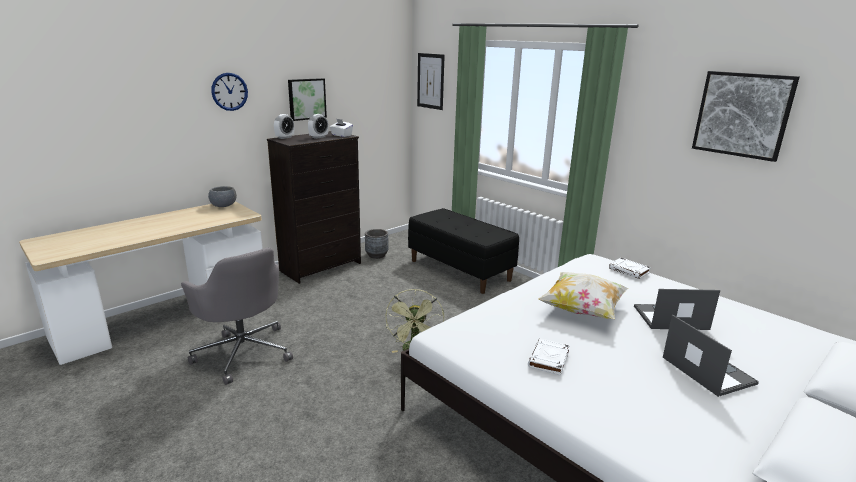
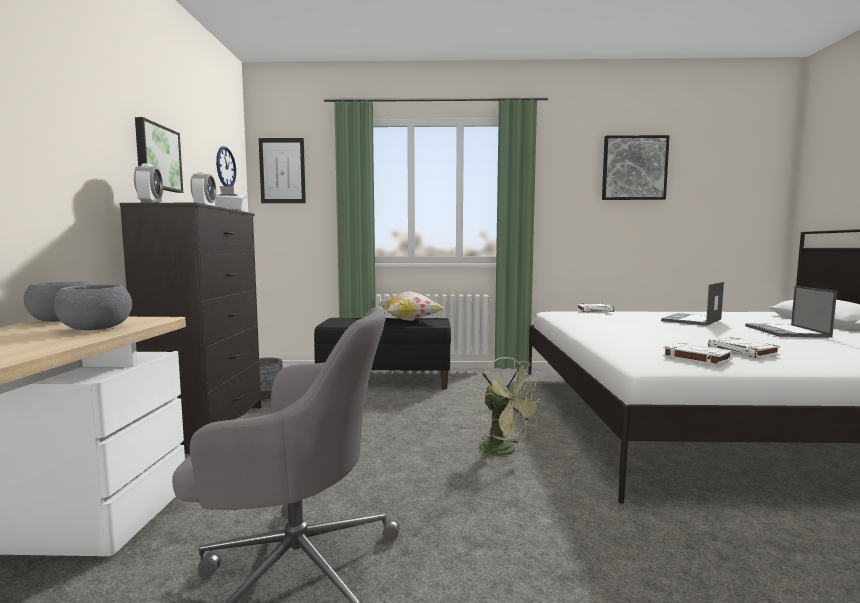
camera: 45 degrees left, 15 degrees down
wall clock [211,73,248,111] -> wall clock moved to [216,147,236,187]
pillow [538,272,628,319] -> pillow moved to [378,291,446,321]
laptop [663,315,759,397] -> laptop turned 105 degrees counterclockwise [745,286,837,338]
none -> grey bowl [54,284,132,330]
none -> white book [662,342,733,365]

